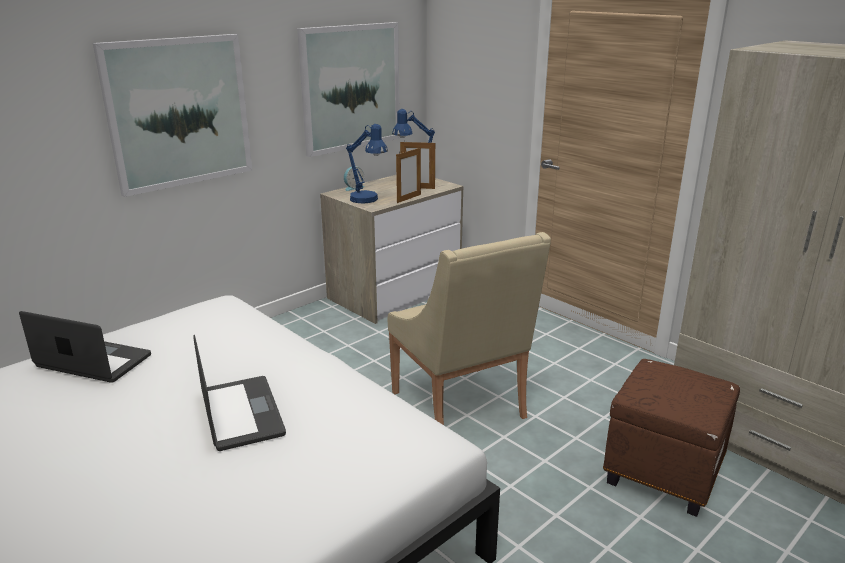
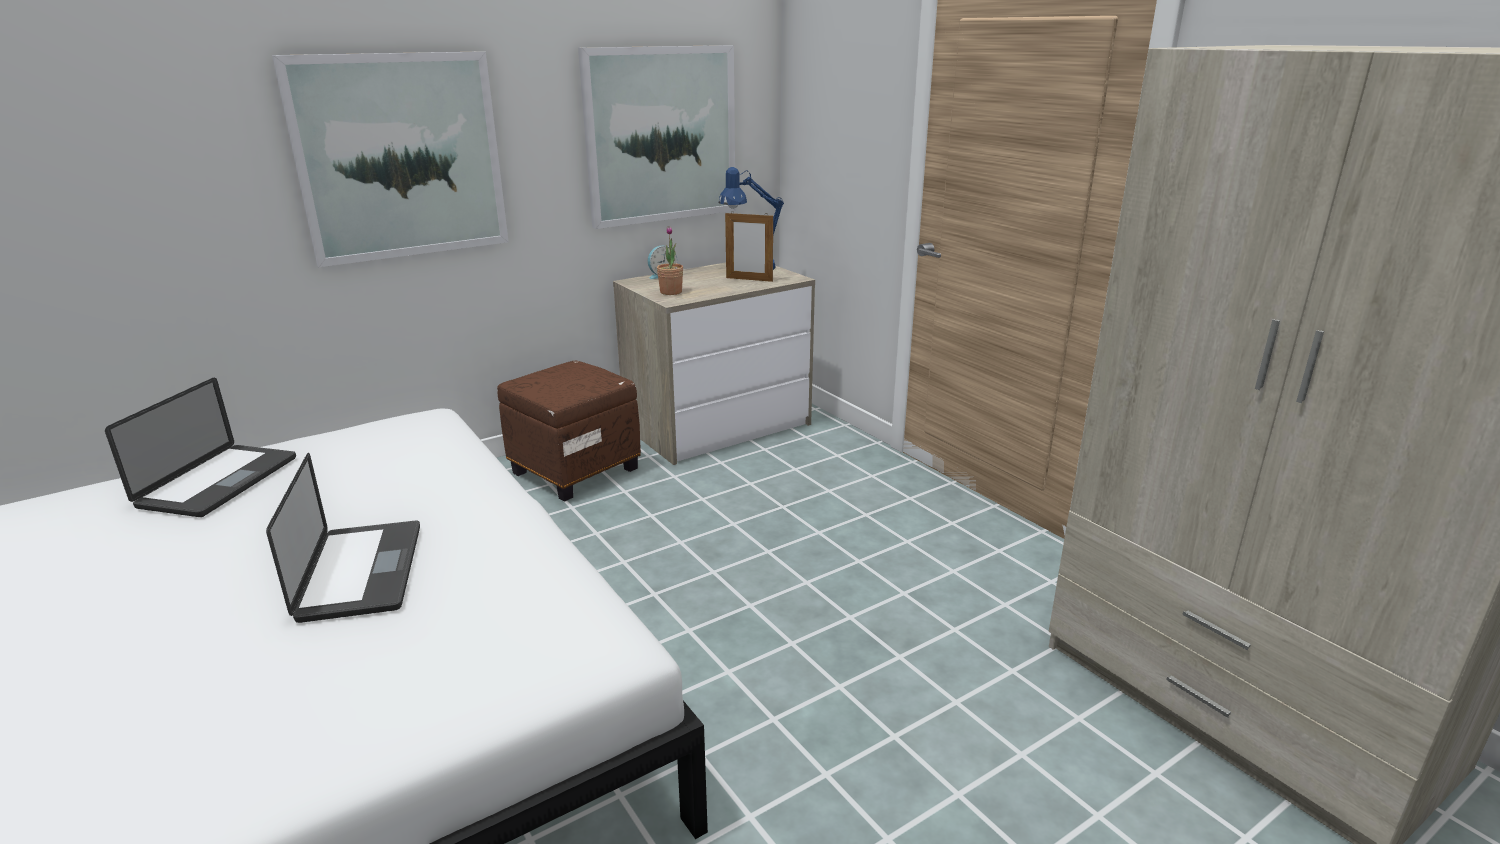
camera: 10 degrees right, 0 degrees up
laptop [19,311,151,383] -> laptop turned 75 degrees clockwise [105,378,296,517]
blue table lamp [346,124,388,203] -> potted plant [657,226,683,295]
beige armchair [388,232,551,425] -> none
picture frame [396,148,421,203] -> none
brown ottoman [603,359,740,517] -> brown ottoman moved to [497,361,641,502]

